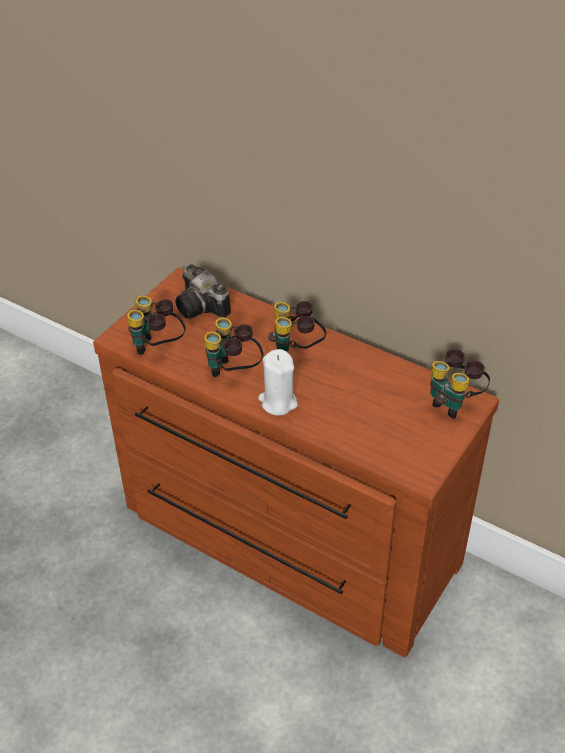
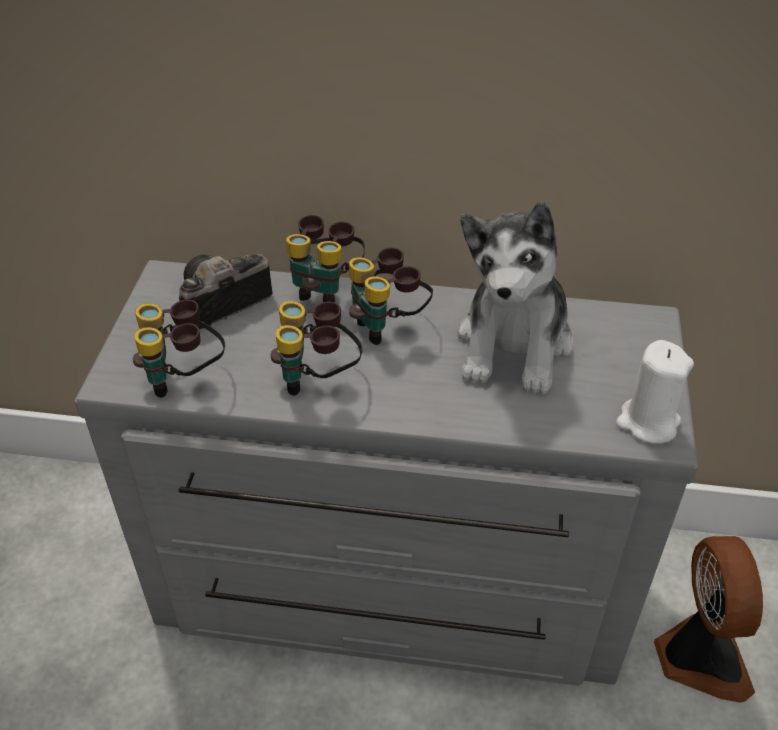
camera: 25 degrees left, 0 degrees up
brown dresser [93,268,499,657] -> grey dresser [74,260,698,686]
camera [175,264,231,319] -> camera turned 120 degrees clockwise [179,254,272,329]
white candle [258,349,298,416] -> white candle moved to [616,340,694,444]
binoculars [430,349,490,419] -> binoculars moved to [286,215,365,302]
none -> plush toy [457,202,573,395]
none -> fan [654,536,763,703]

